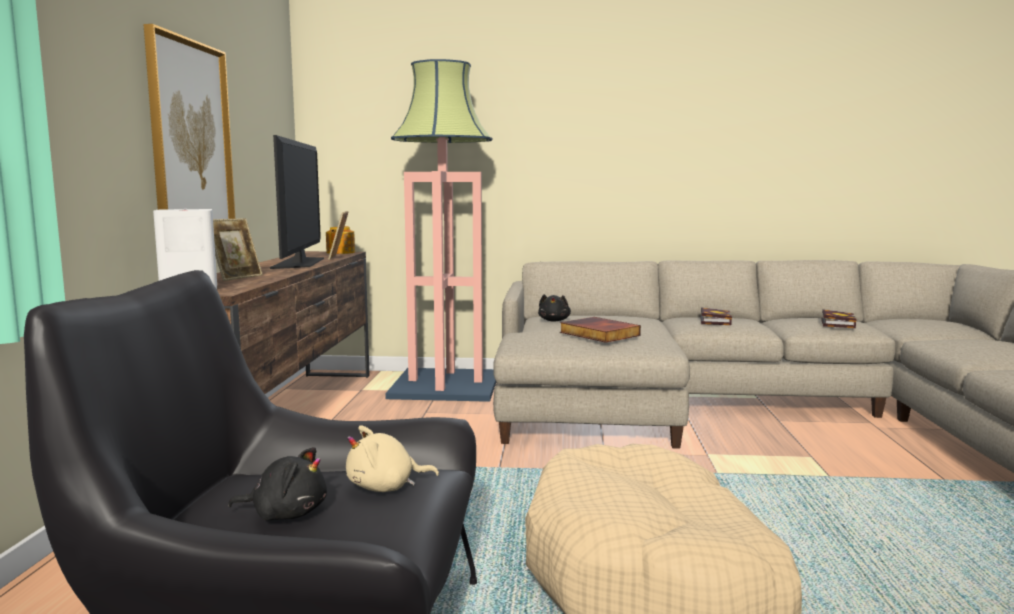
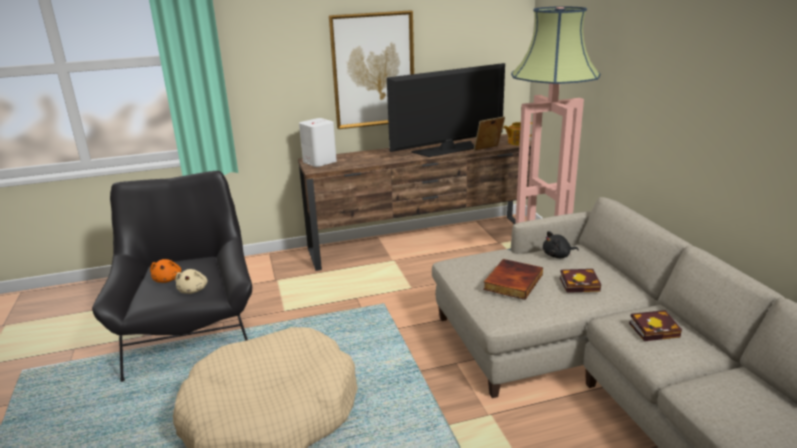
camera: 70 degrees right, 15 degrees up
picture frame [213,218,263,281] -> none
black plush toy [228,447,327,520] -> orange plush toy [150,259,181,283]
beige plush toy [346,425,439,492] -> beige plush toy turned 150 degrees counterclockwise [175,269,207,294]
book [821,309,857,328] -> book moved to [560,269,601,293]

